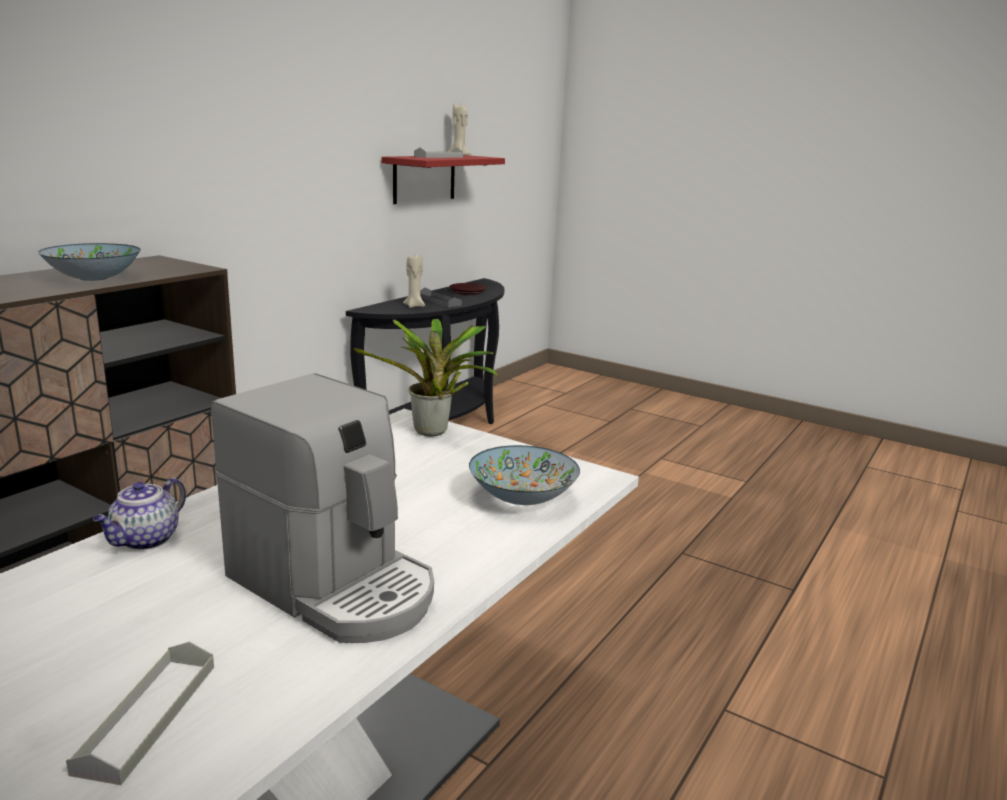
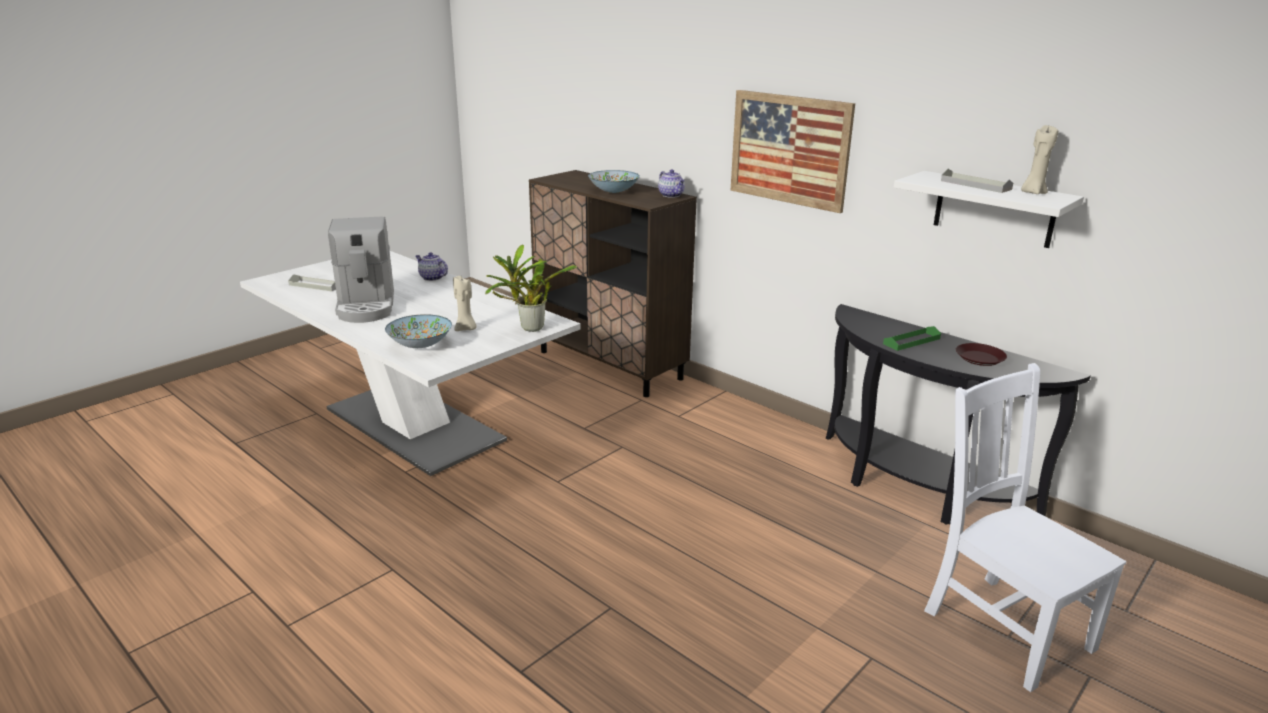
camera: 100 degrees right, 5 degrees up
coffee machine [211,373,434,643] -> coffee machine turned 60 degrees counterclockwise [328,217,394,323]
red shelf [382,155,505,204] -> white shelf [894,171,1084,248]
beige candle [403,254,425,308] -> beige candle moved to [453,276,477,331]
grey tray [420,288,462,307] -> green tray [883,326,941,351]
none -> teapot [658,170,685,198]
none -> picture [730,90,855,213]
none -> white chair [924,363,1126,692]

